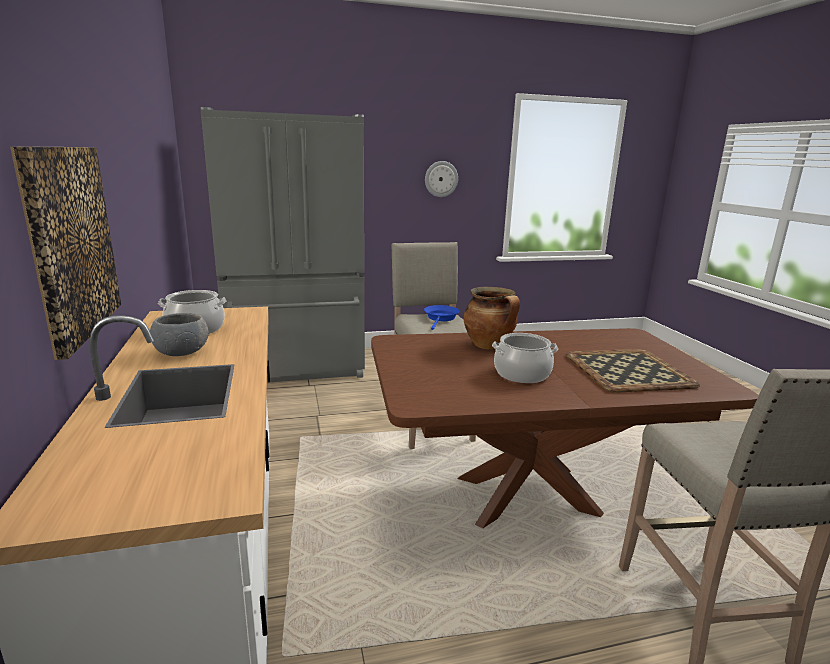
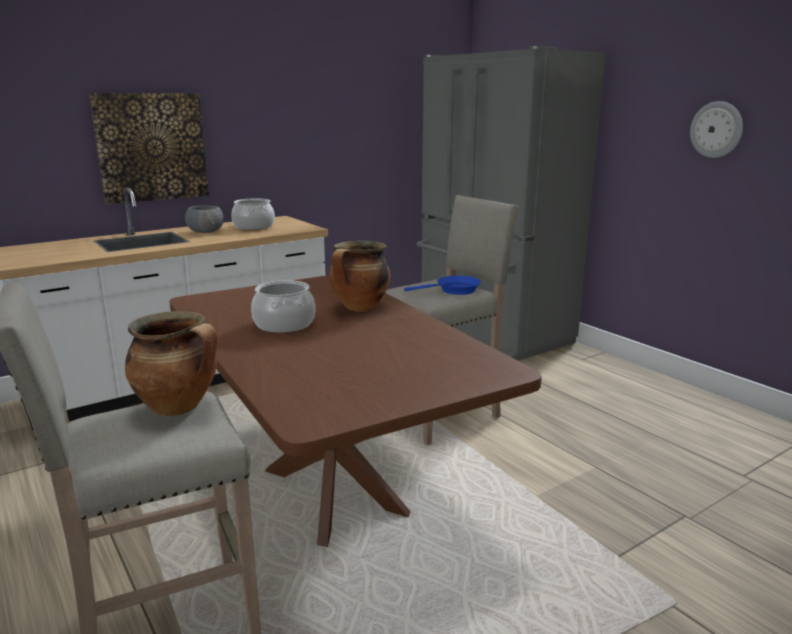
camera: 70 degrees right, 0 degrees up
tray [566,349,700,393] -> none
none -> cooking pot [125,311,217,416]

